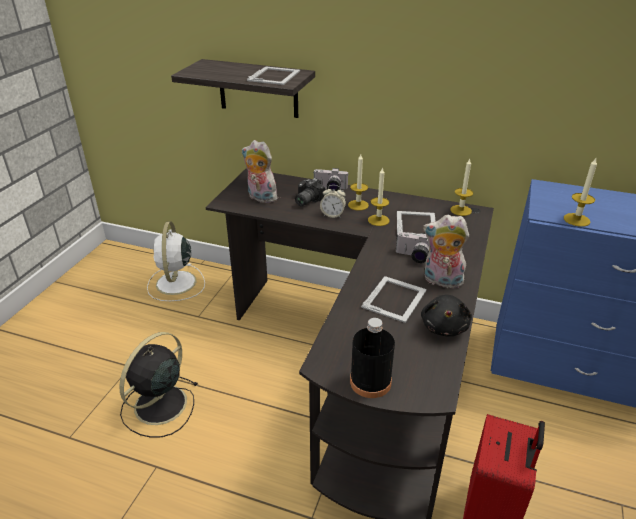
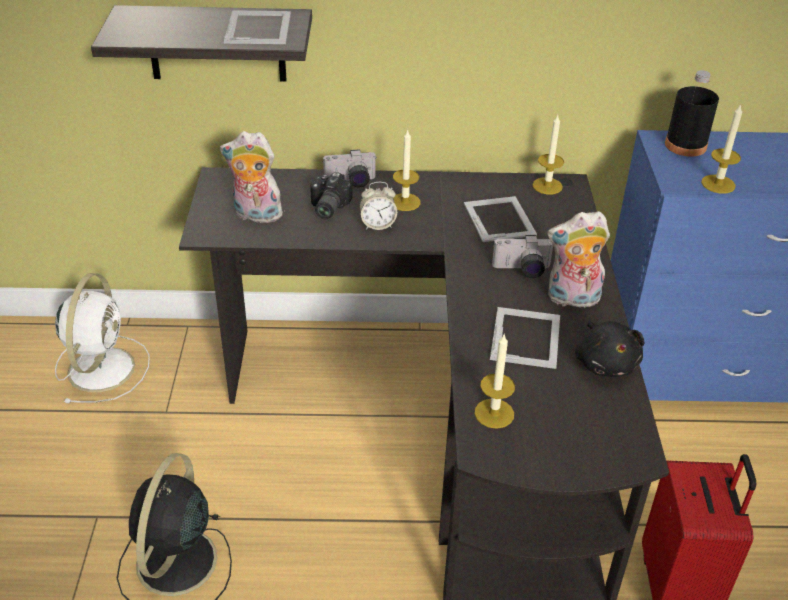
camera: 20 degrees left, 5 degrees up
white fan [147,221,205,301] -> white fan turned 150 degrees counterclockwise [55,273,150,403]
black bottle [350,318,395,398] -> black bottle moved to [665,70,719,157]
candle [368,167,389,226] -> candle moved to [474,335,515,429]

